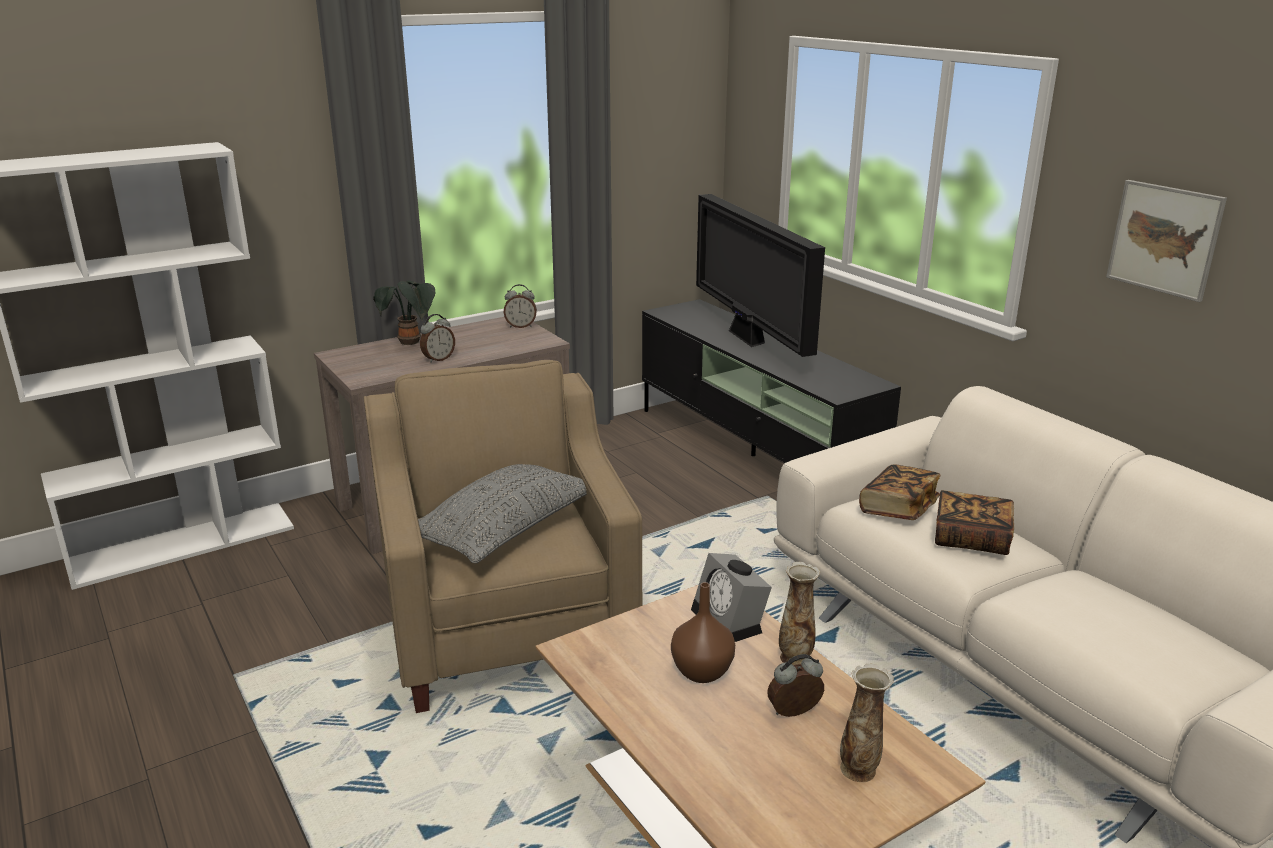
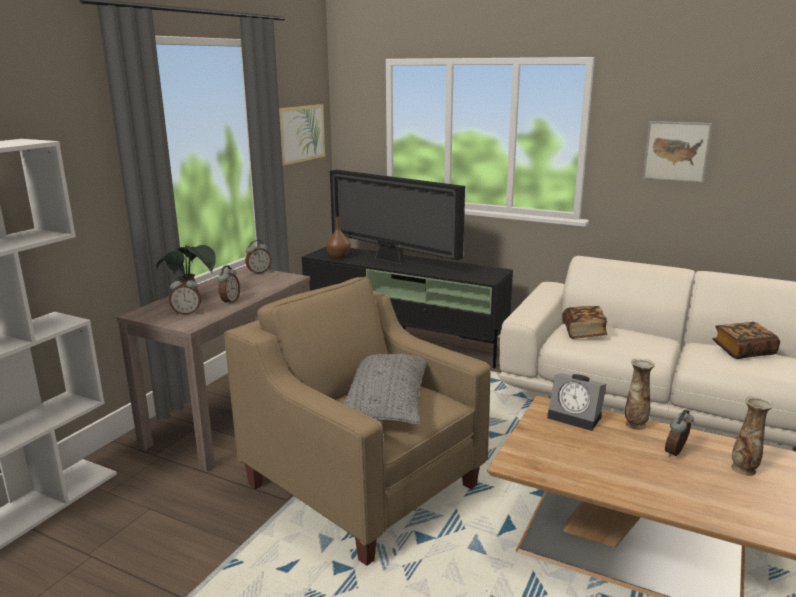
camera: 30 degrees left, 5 degrees down
brown vase [671,582,735,683] -> brown vase moved to [326,217,351,258]
book [935,490,1014,555] -> book moved to [713,322,780,359]
none -> alarm clock [169,275,201,315]
none -> picture [279,104,325,166]

